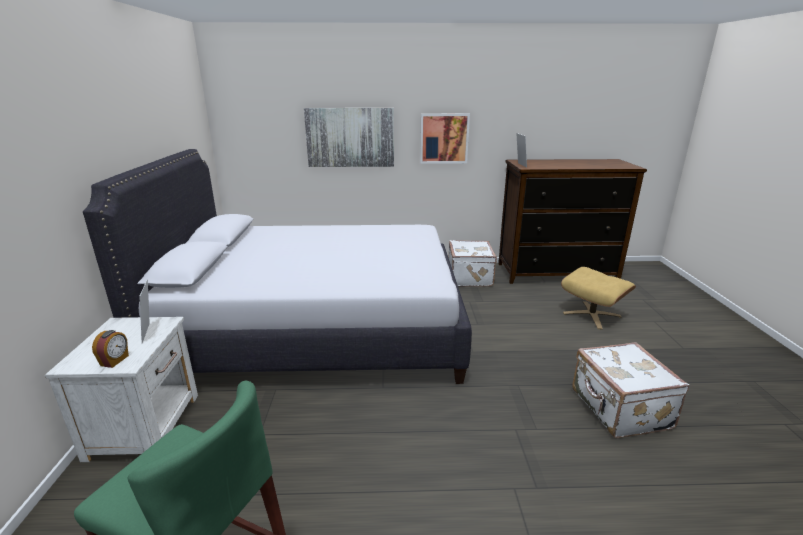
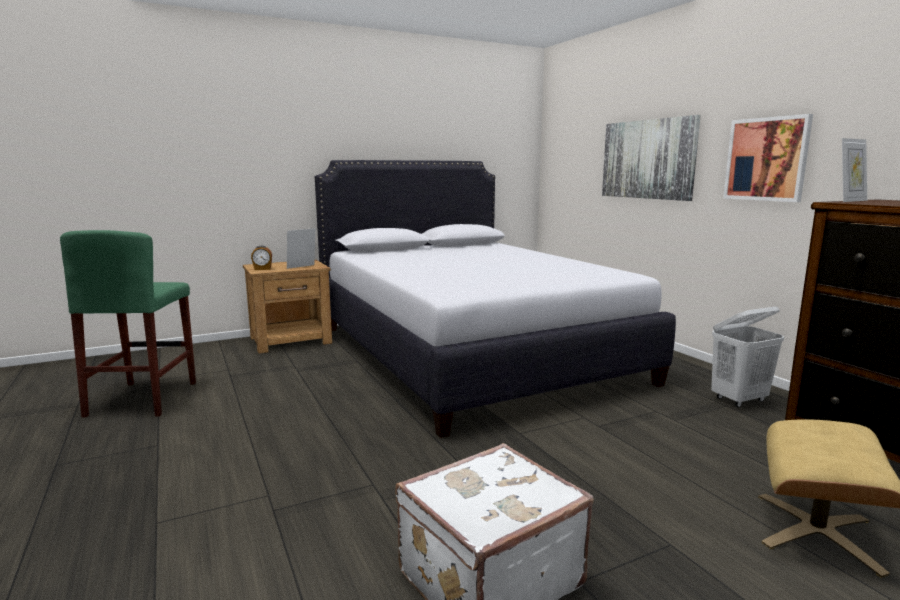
camera: 65 degrees right, 10 degrees down
white nightstand [45,317,198,462] -> brown nightstand [243,260,332,354]
white suitcase [448,240,497,287] -> white laundry basket [711,306,784,407]

